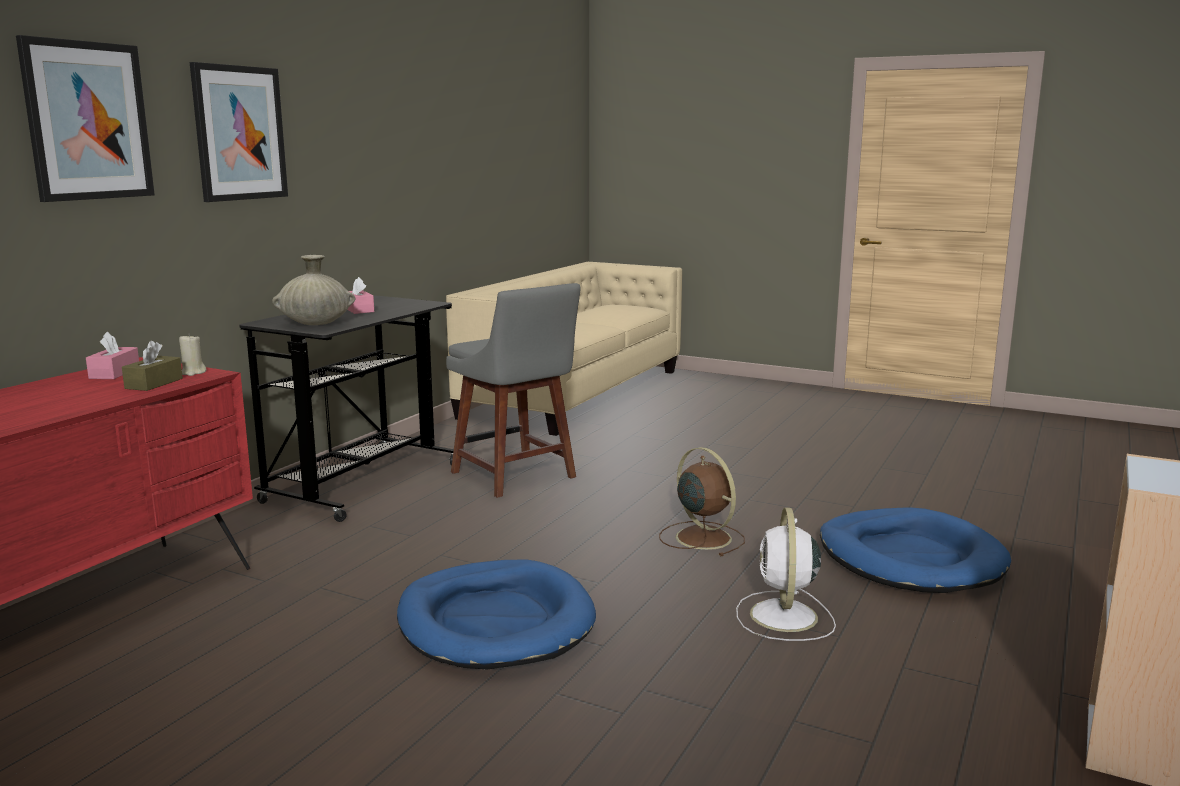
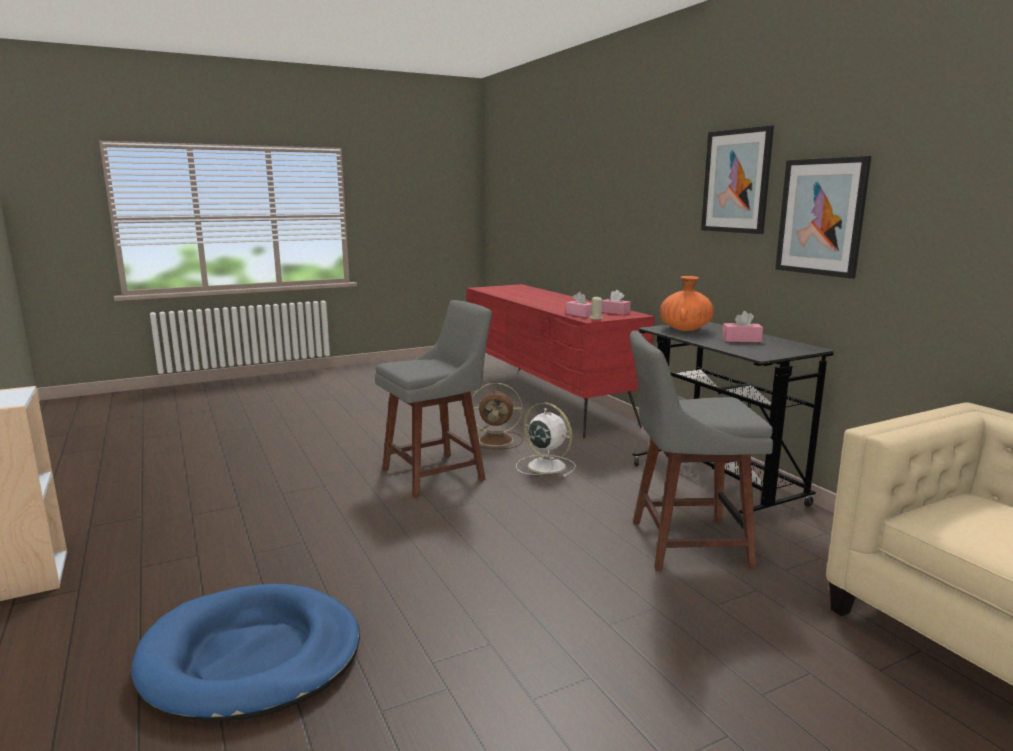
camera: 125 degrees right, 0 degrees up
picture [16,35,155,202] -> picture moved to [775,156,871,279]
brown tissue box [122,341,183,391] -> pink tissue box [566,292,592,317]
beige vase [272,255,355,325] -> orange vase [660,276,714,331]
blue dog bed [397,560,596,670] -> grey stool [375,300,492,498]
brown fan [659,447,745,556] -> brown fan moved to [469,383,523,449]
white fan [736,508,836,641] -> white fan moved to [516,402,576,477]

